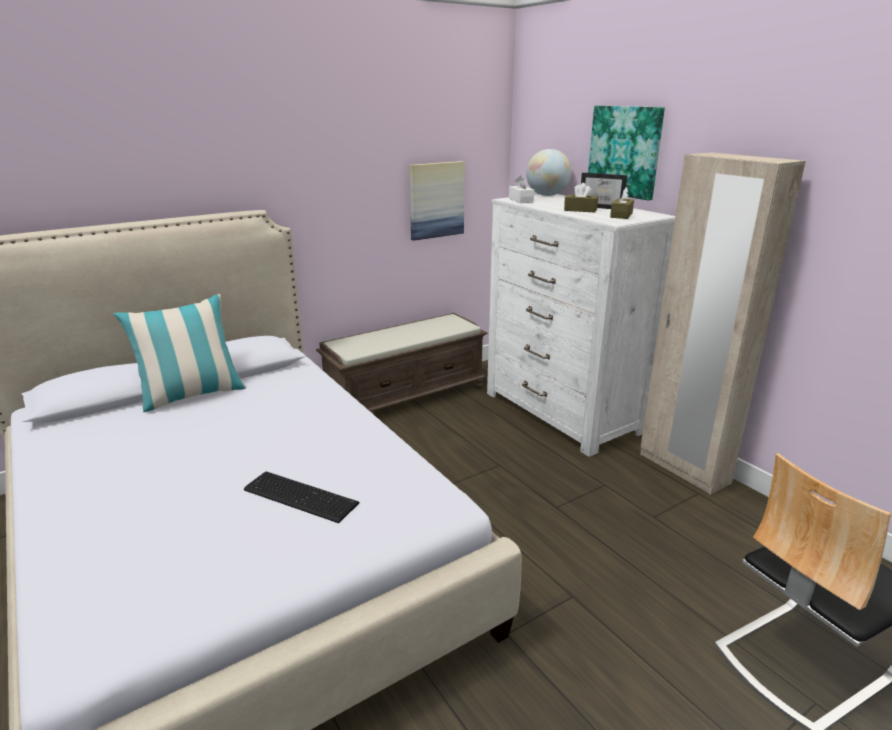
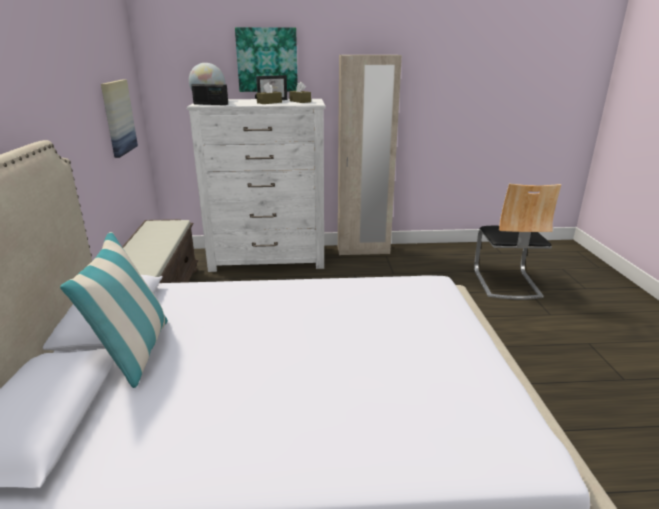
camera: 60 degrees left, 0 degrees up
keyboard [244,472,360,523] -> none
white tissue box [509,176,534,203] -> radio [192,84,228,105]

